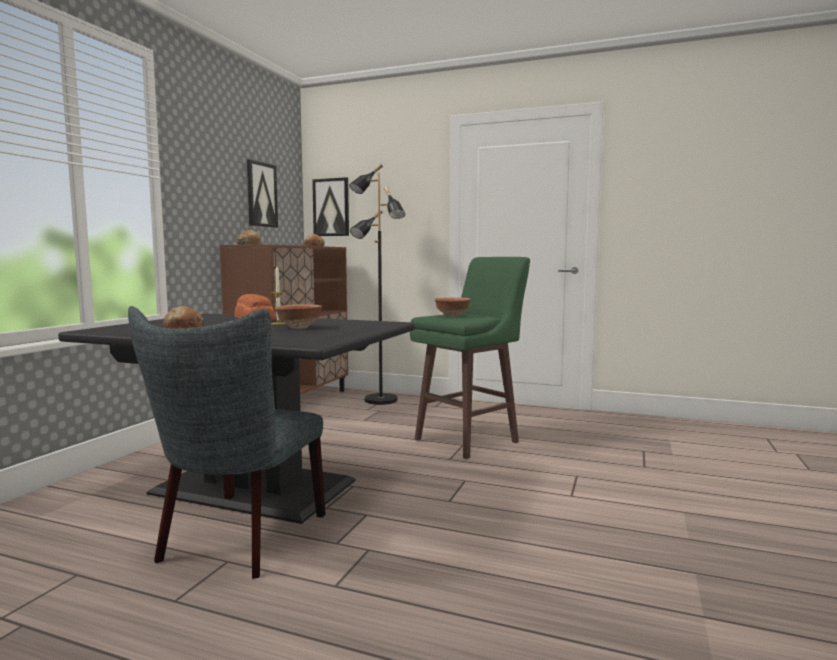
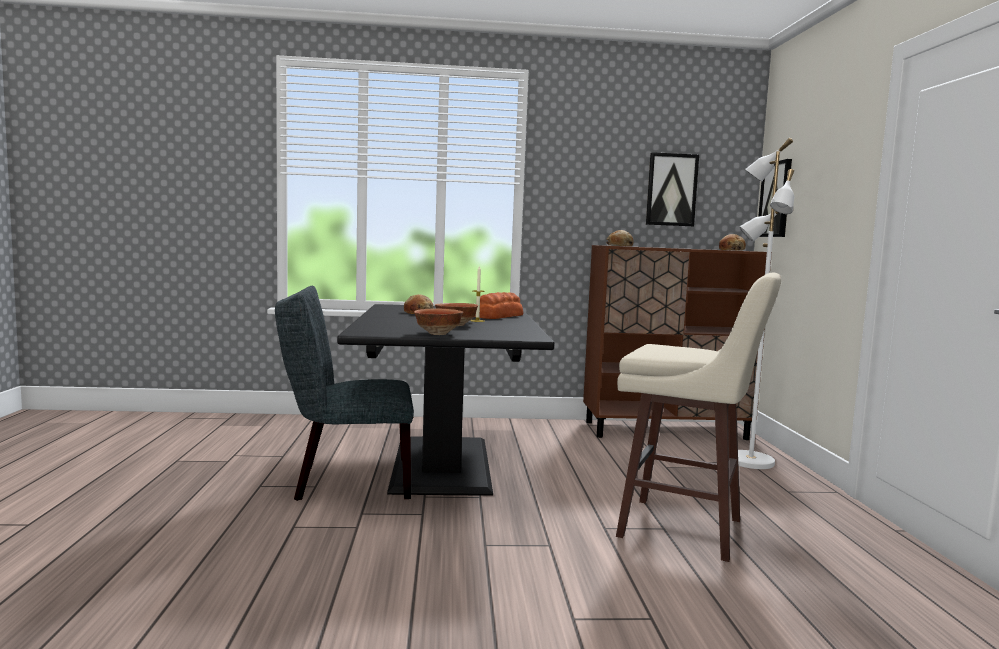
camera: 65 degrees right, 0 degrees up
black floor lamp [349,164,405,405] -> white floor lamp [738,138,794,469]
green stool [410,257,530,459] -> beige stool [616,273,781,562]
bowl [435,298,471,317] -> bowl moved to [414,308,463,335]

